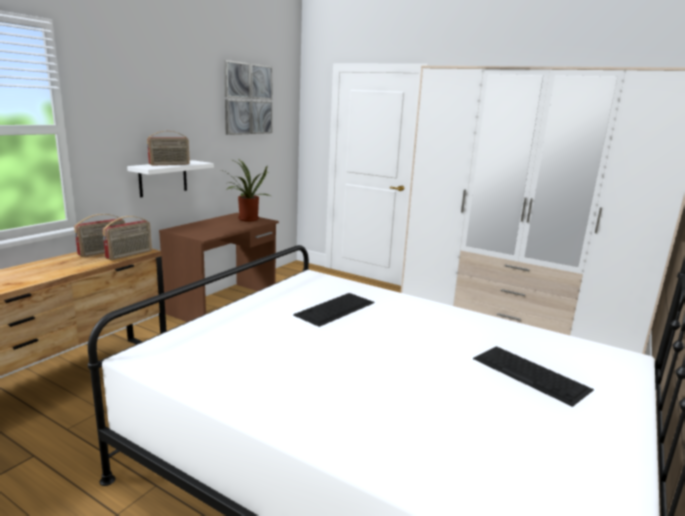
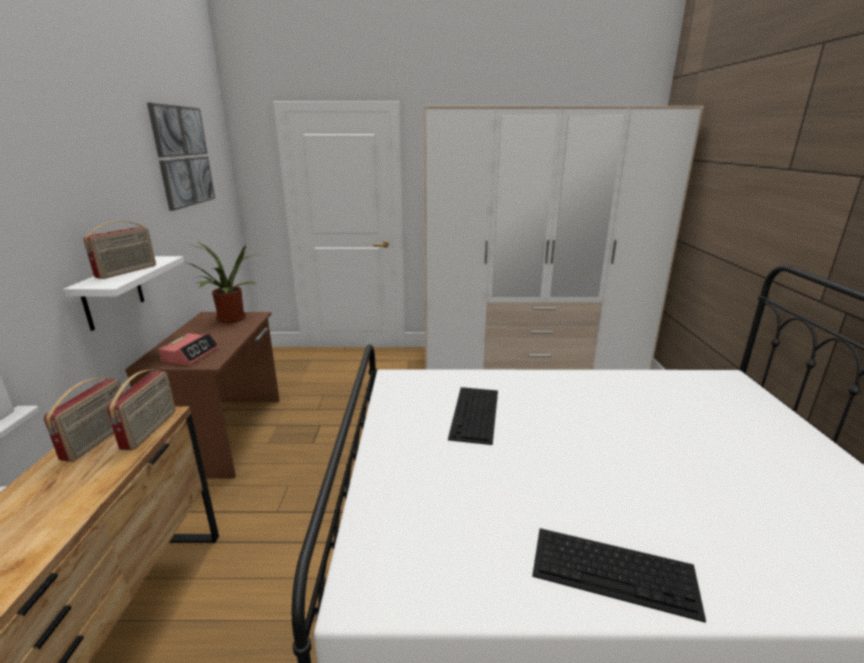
camera: 30 degrees left, 5 degrees up
keyboard [473,346,594,407] -> keyboard moved to [532,528,706,623]
none -> alarm clock [158,333,219,365]

